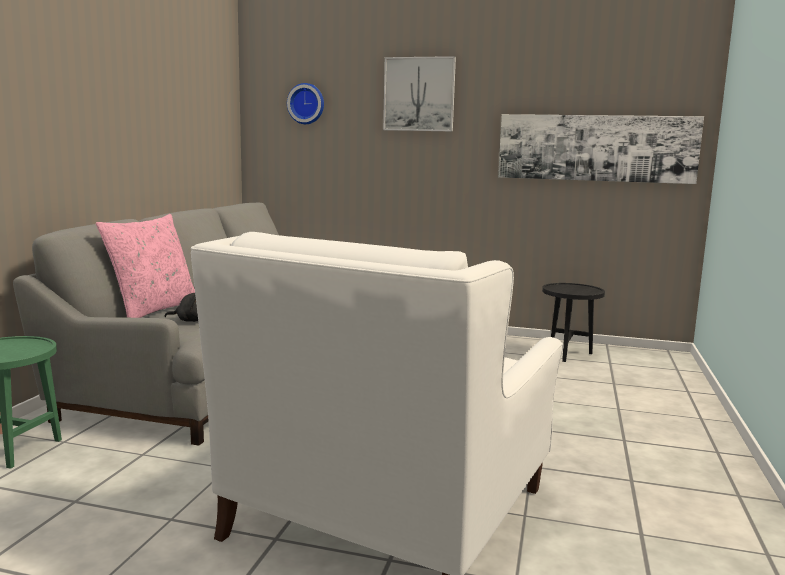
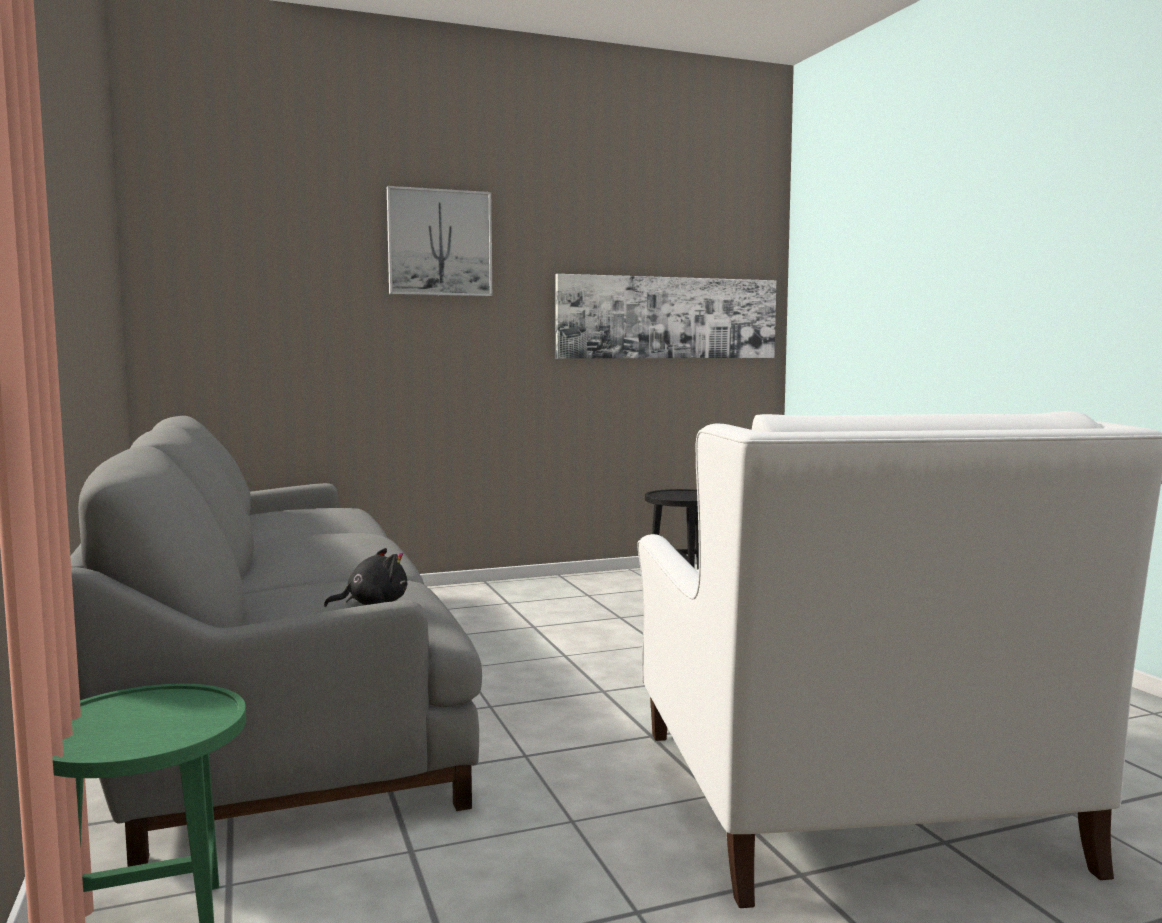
camera: 35 degrees left, 5 degrees down
pink pillow [96,214,195,318] -> none
wall clock [287,83,324,124] -> none

